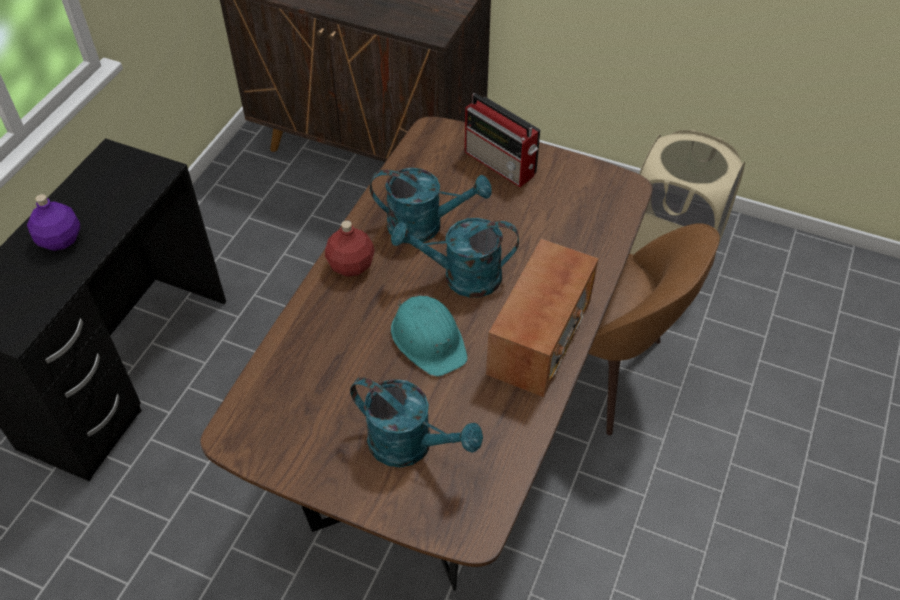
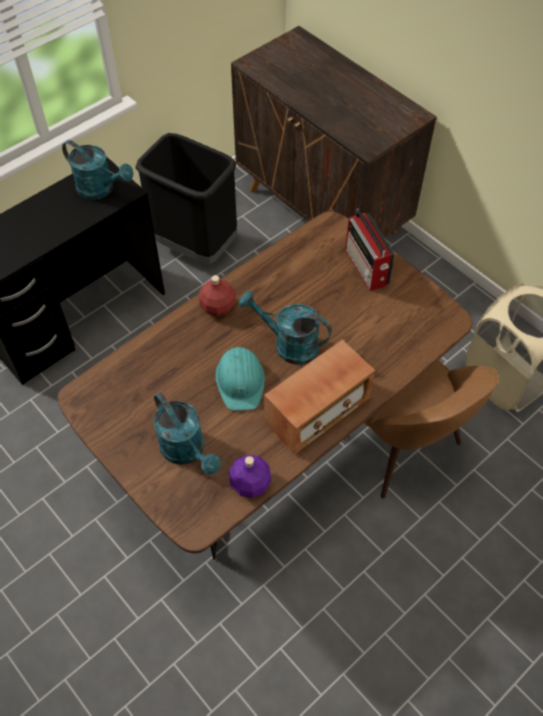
camera: 25 degrees right, 5 degrees up
purple bottle [27,194,80,251] -> purple bottle moved to [229,455,272,498]
turquoise watering can [370,168,492,243] -> turquoise watering can moved to [62,140,134,200]
none -> black trash can [135,133,237,264]

